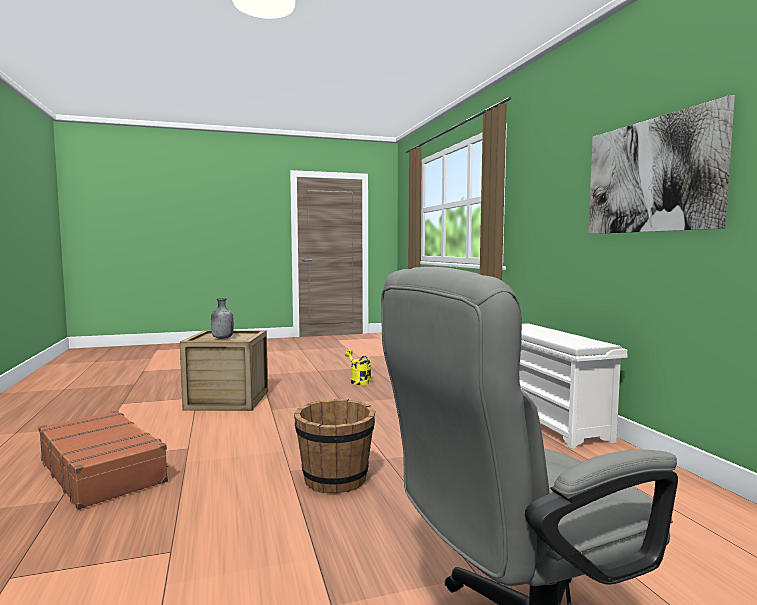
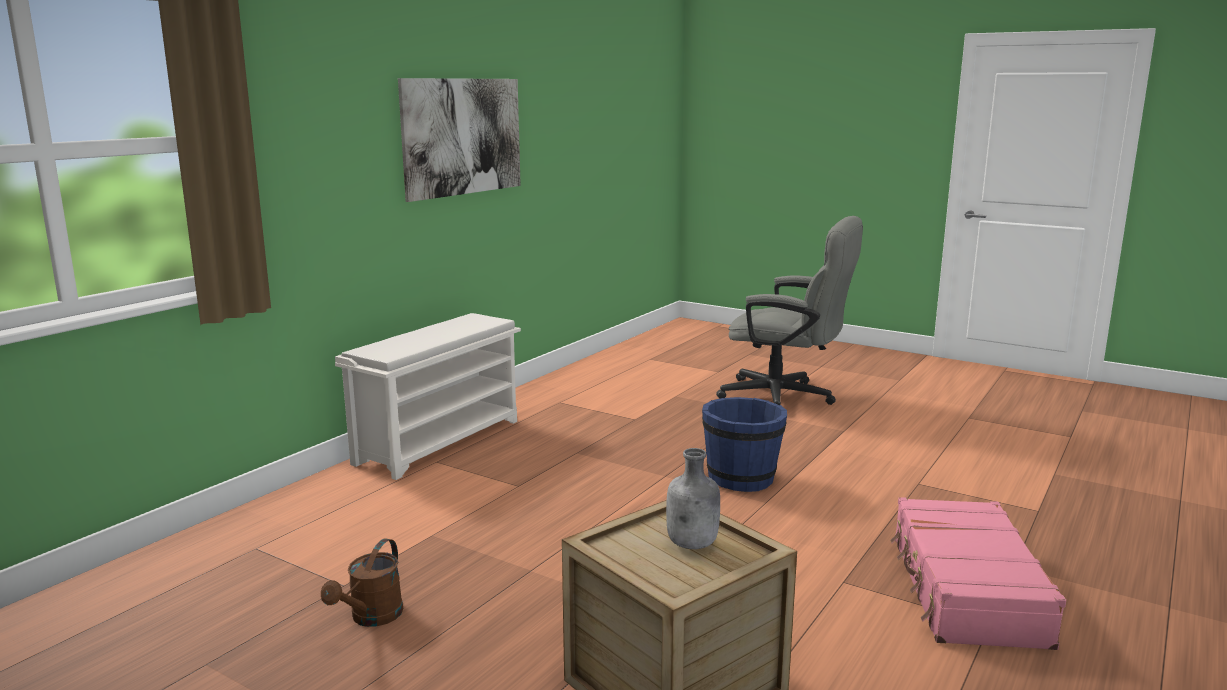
camera: 130 degrees left, 10 degrees up
brown suitcase [38,410,168,510] -> pink suitcase [890,497,1066,650]
brown bucket [294,399,375,493] -> blue bucket [702,397,787,492]
yellow watering can [345,350,371,385] -> brown watering can [321,538,403,627]

